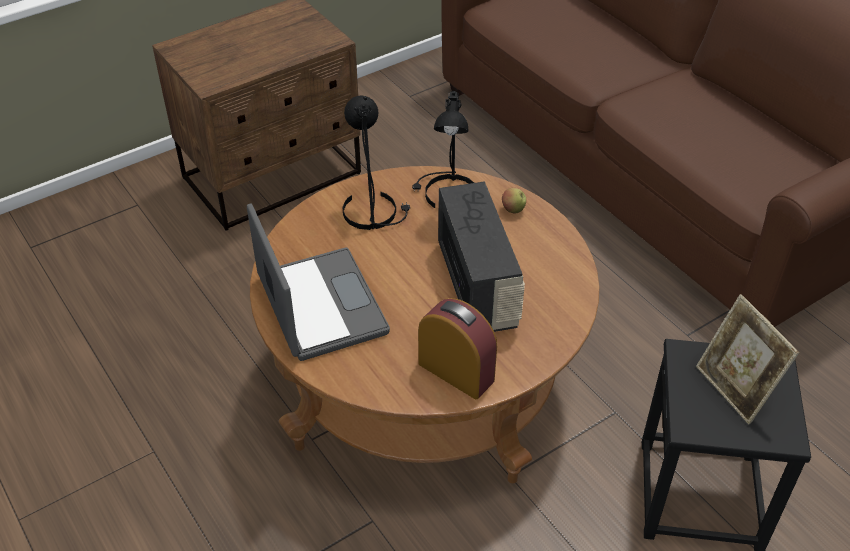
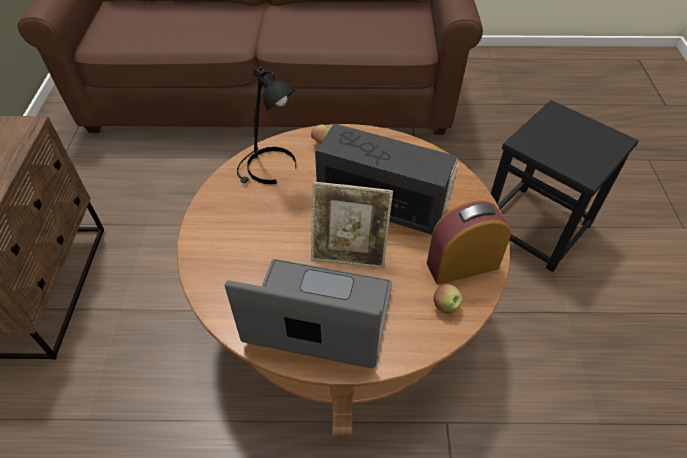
camera: 55 degrees left, 5 degrees up
black table lamp [343,95,410,230] -> none
picture frame [696,294,799,424] -> picture frame moved to [311,182,393,268]
none -> apple [434,284,463,314]

